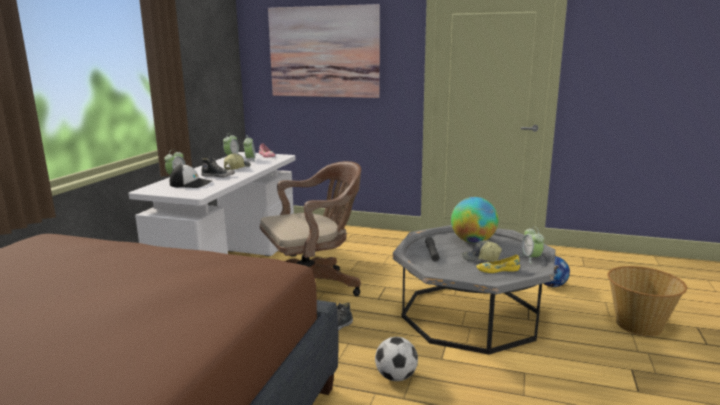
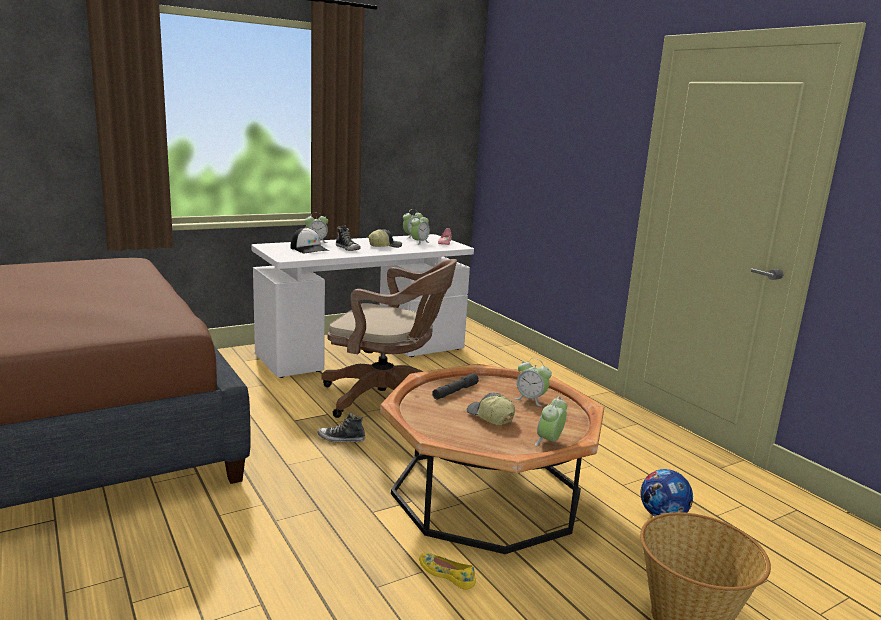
camera: 40 degrees right, 0 degrees up
picture [268,4,380,98] -> none
football [375,337,418,381] -> none
grey coffee table [393,225,555,355] -> brown coffee table [380,364,604,554]
globe [451,197,499,243] -> alarm clock [515,358,552,406]
yellow shoe [477,255,520,273] -> yellow shoe moved to [419,553,476,590]

